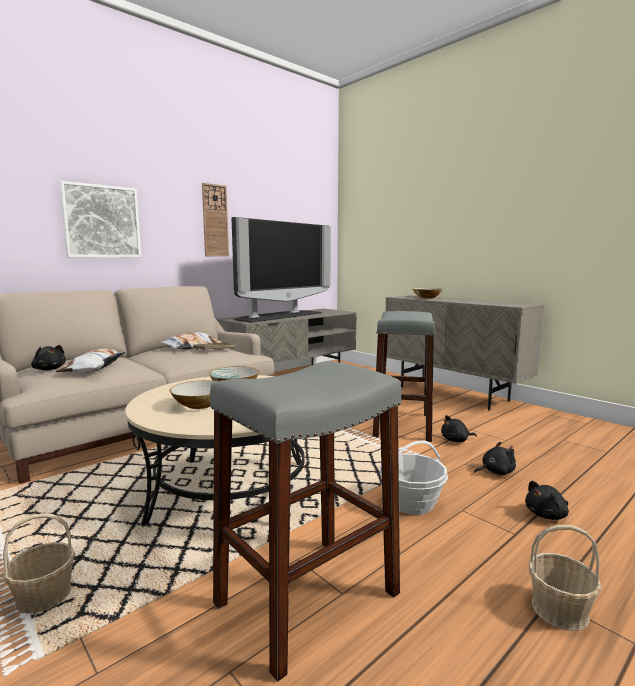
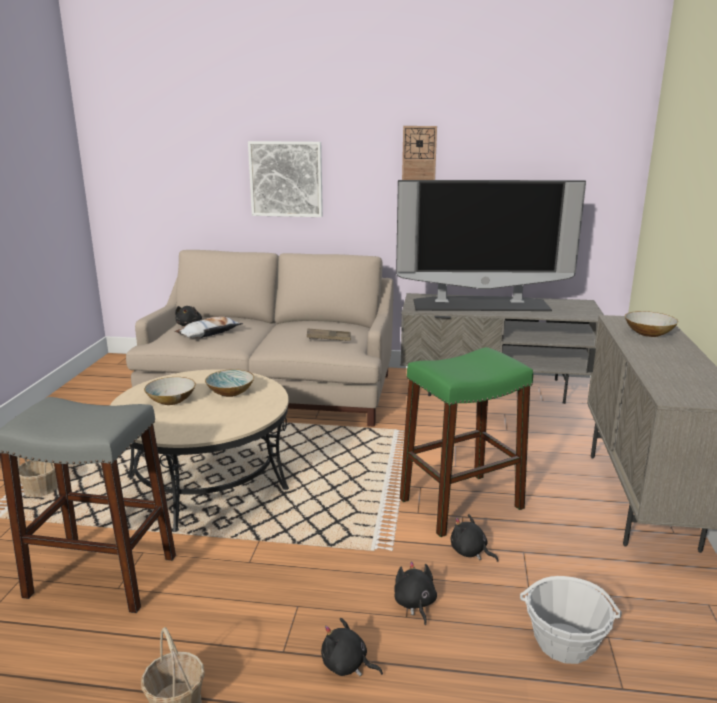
camera: 50 degrees right, 10 degrees up
pillow [160,332,223,350] -> none
grey stool [373,311,436,442] -> green stool [400,347,533,537]
basket [380,440,448,515] -> basket moved to [520,576,622,664]
black plush toy [474,442,516,475] -> black plush toy turned 135 degrees counterclockwise [394,561,437,625]

